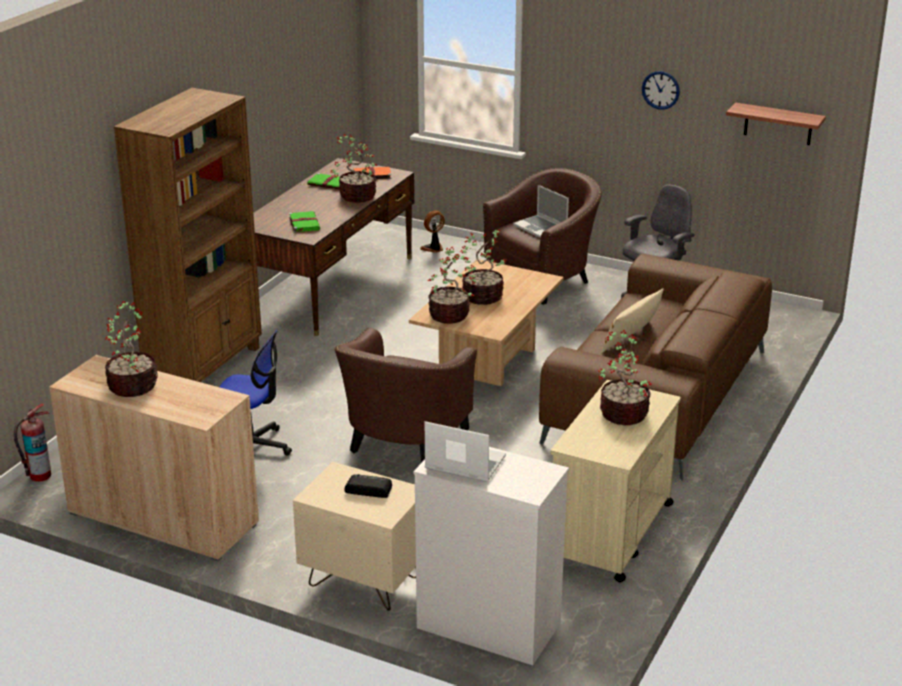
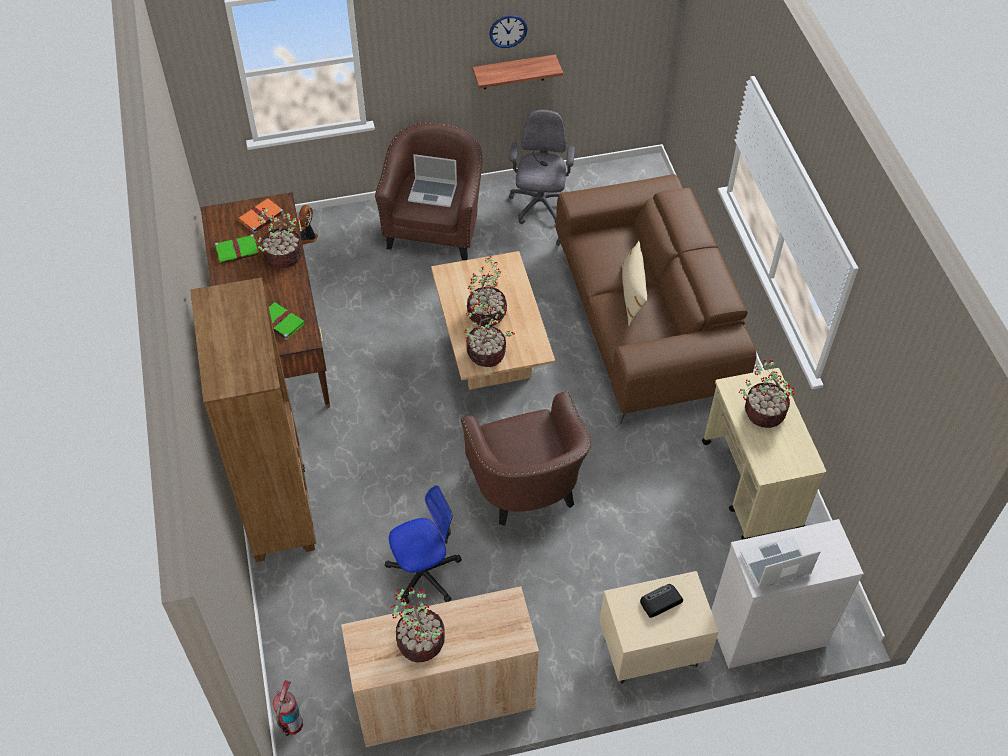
camera: 40 degrees left, 25 degrees up
shelf [726,102,826,145] -> shelf moved to [472,54,563,89]

